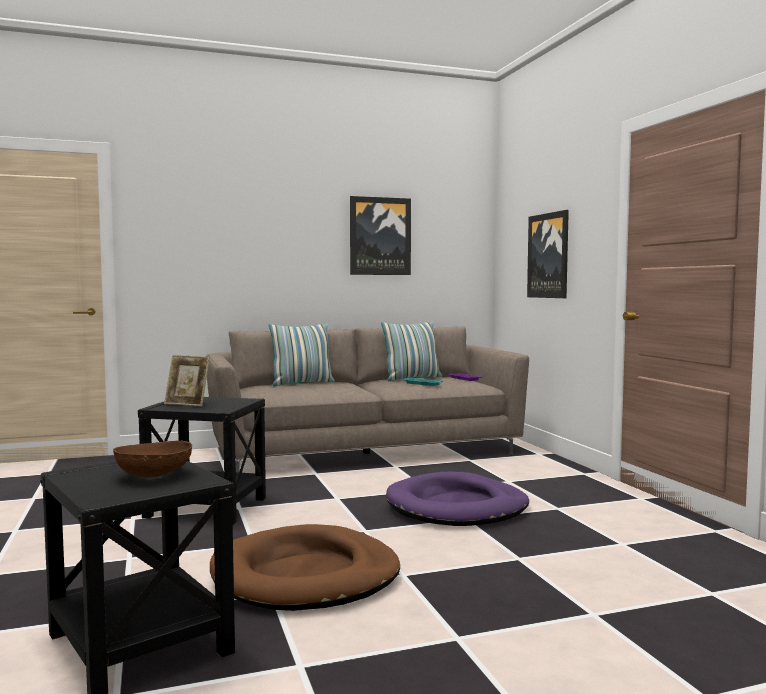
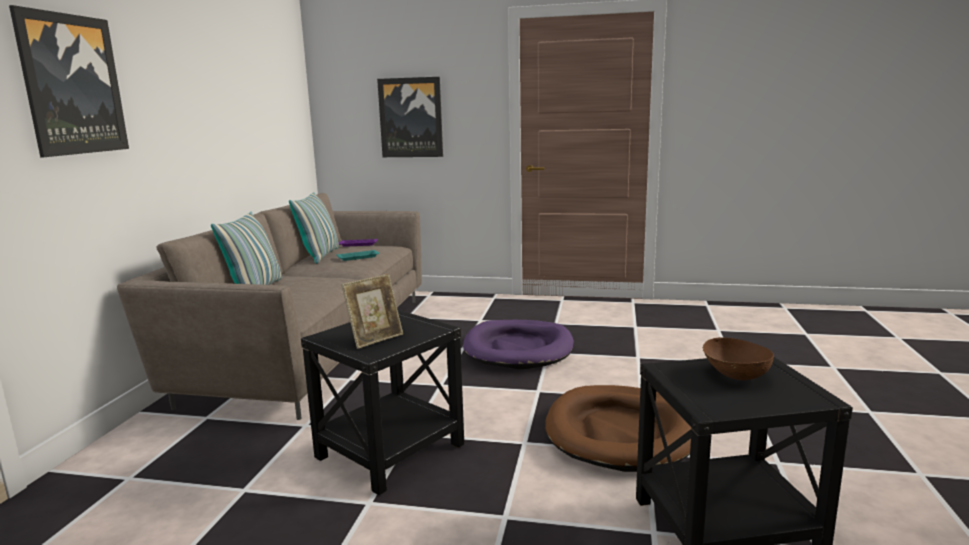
camera: 60 degrees left, 10 degrees up
picture [350,196,411,275] -> picture moved to [9,5,129,157]

